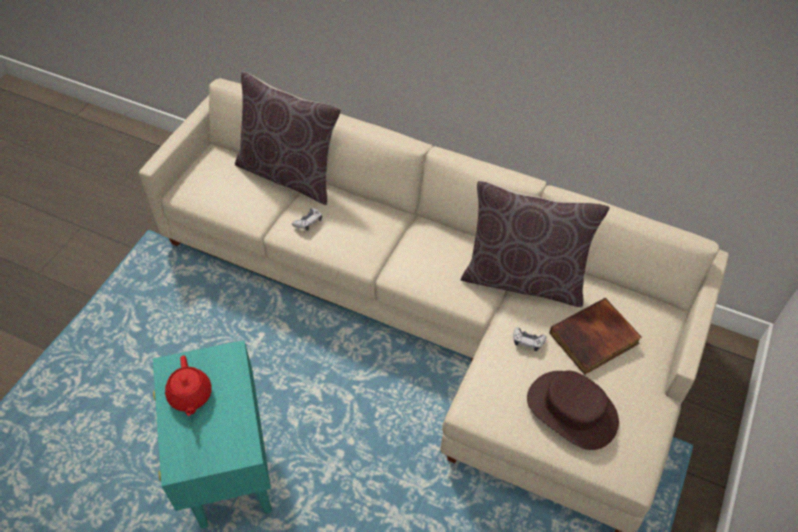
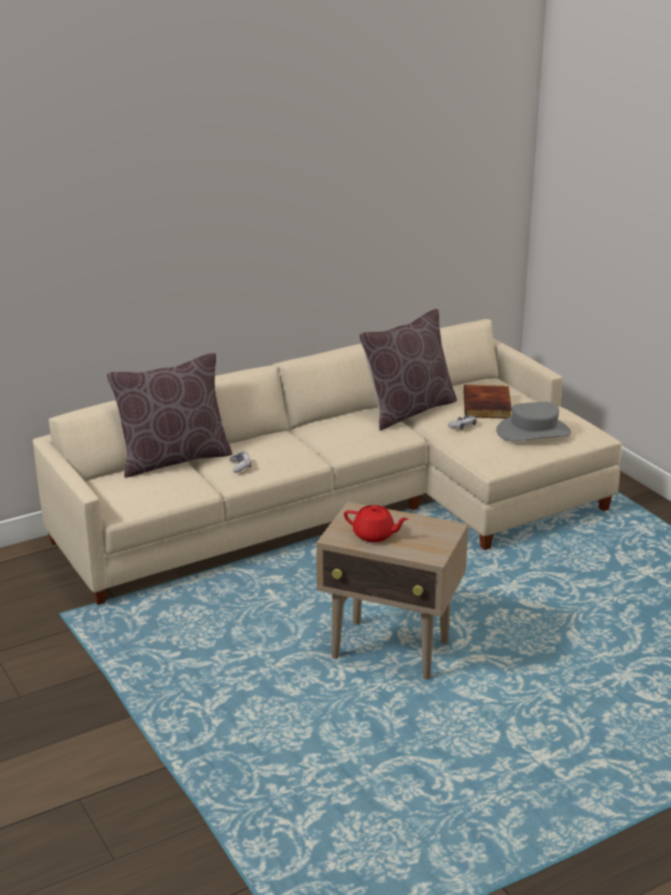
camera: 55 degrees left, 25 degrees down
turquoise side table [153,340,272,529] -> beige side table [316,502,468,679]
brown hat [527,370,619,450] -> grey hat [496,402,571,441]

